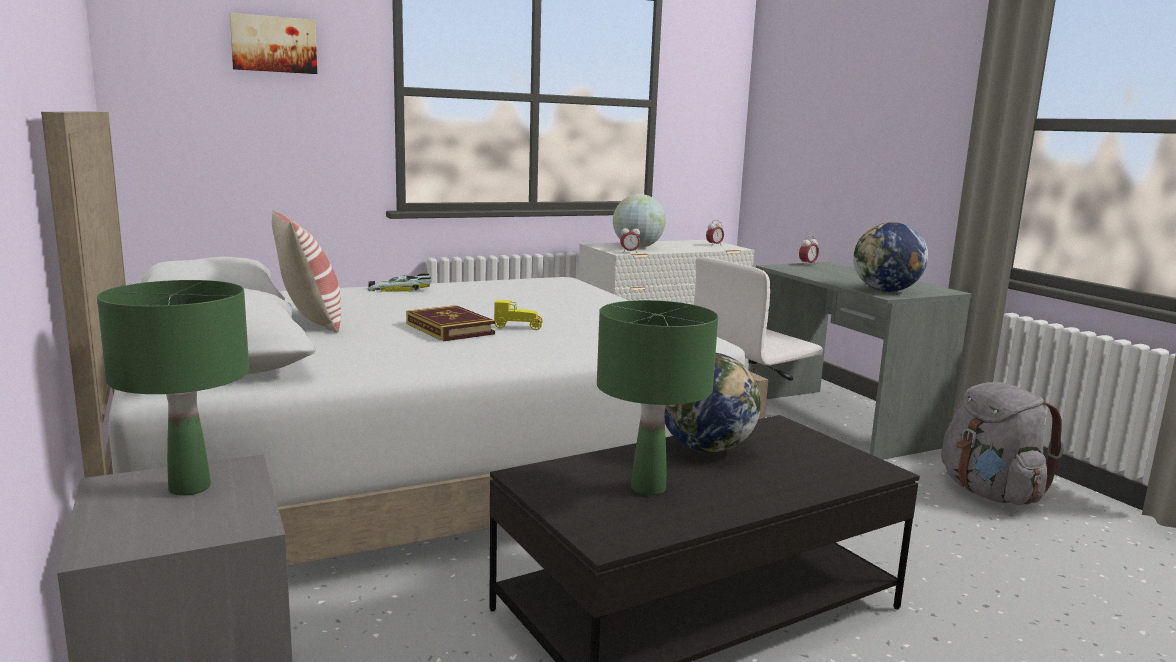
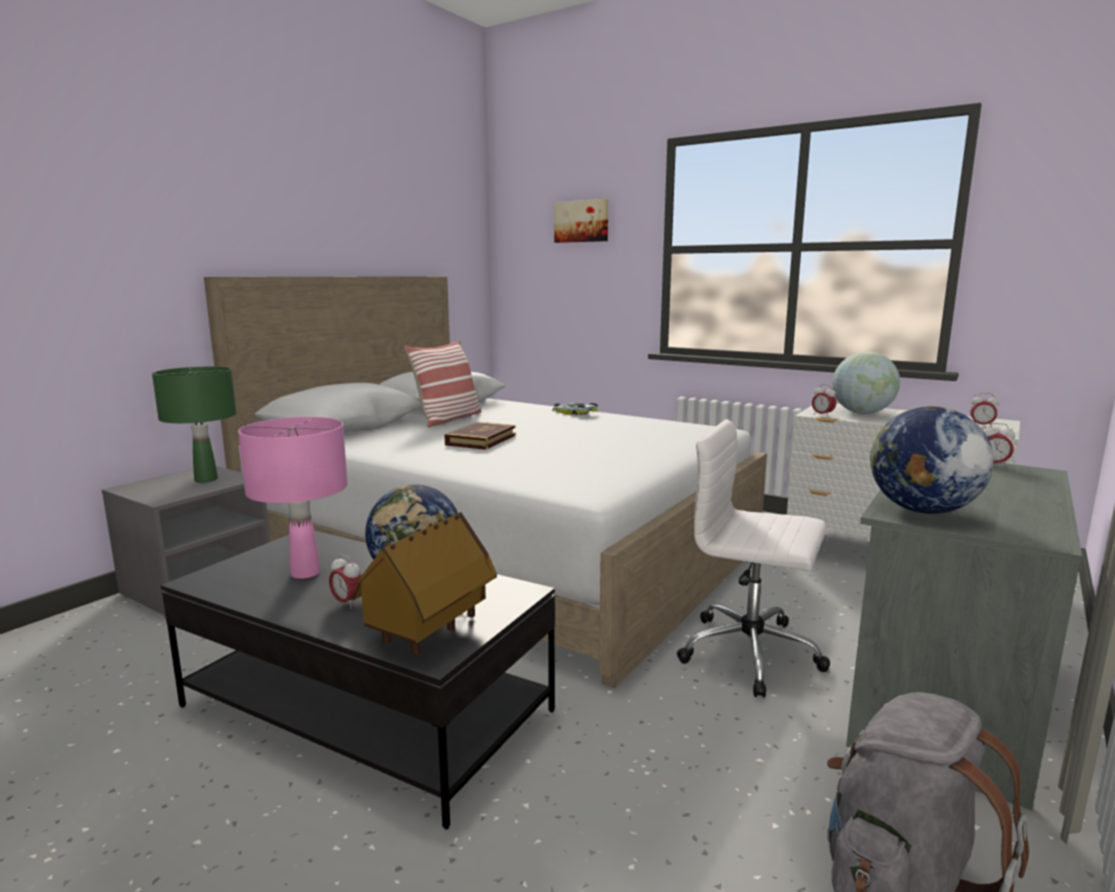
camera: 60 degrees right, 0 degrees up
yellow toy car [494,300,543,330] -> none
green table lamp [597,300,718,495] -> pink table lamp [238,417,348,579]
none -> alarm clock [329,555,361,609]
none -> toy house [352,512,497,655]

